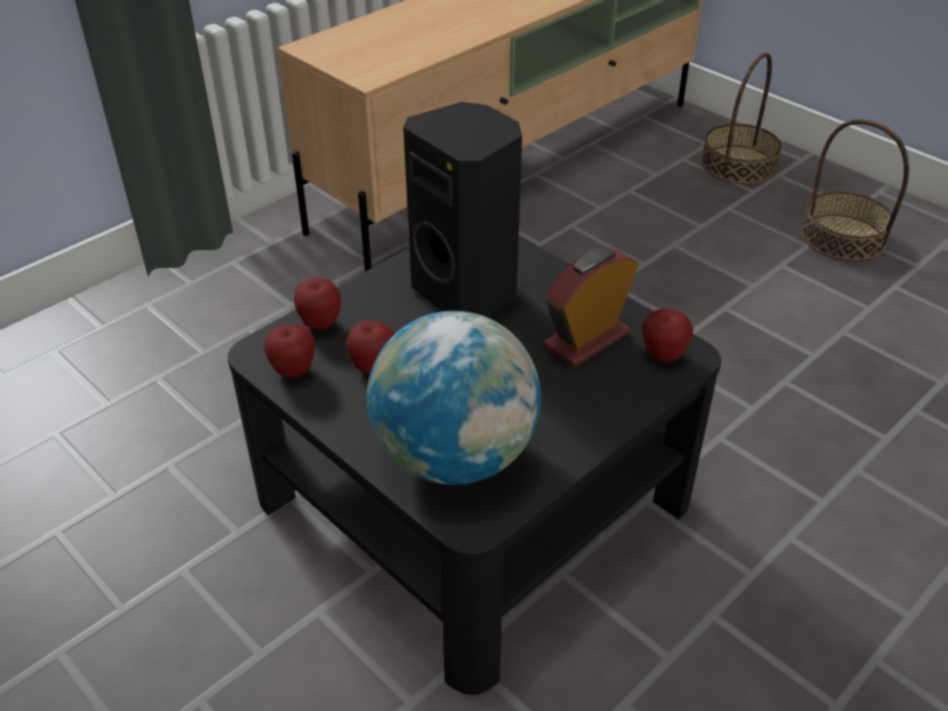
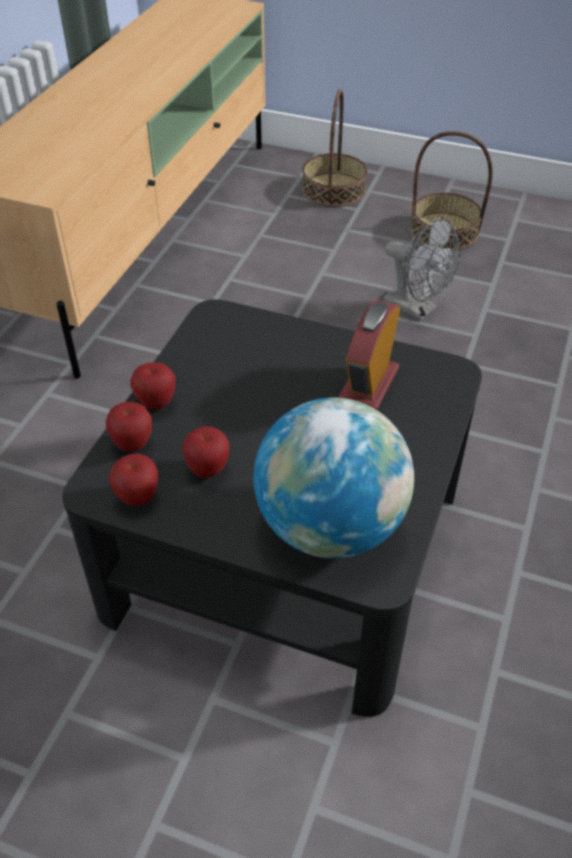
camera: 25 degrees left, 5 degrees up
black speaker [403,102,522,317] -> none
apple [642,309,693,362] -> apple moved to [130,362,175,409]
none -> grey fan [383,217,461,321]

